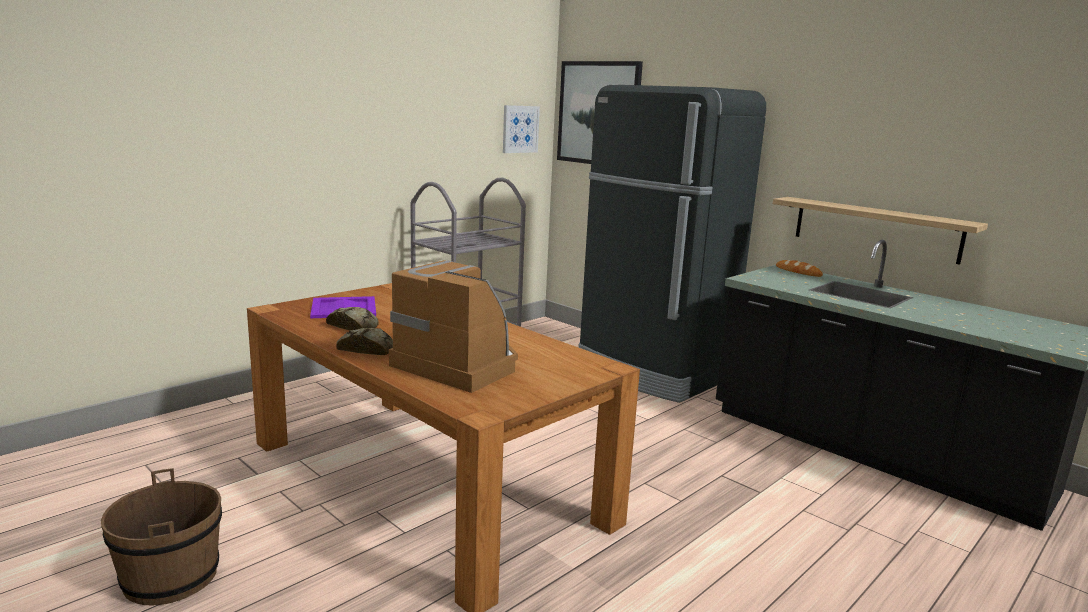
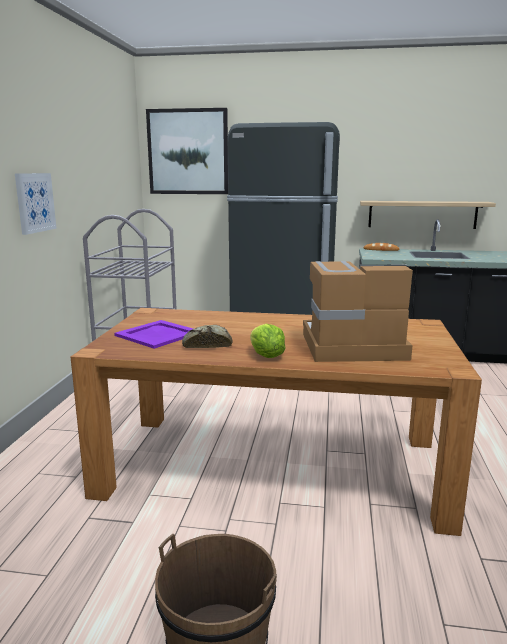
camera: 35 degrees left, 0 degrees up
bread [336,328,393,355] -> lettuce [250,323,285,358]
picture [503,105,540,153] -> picture moved to [15,173,57,235]

